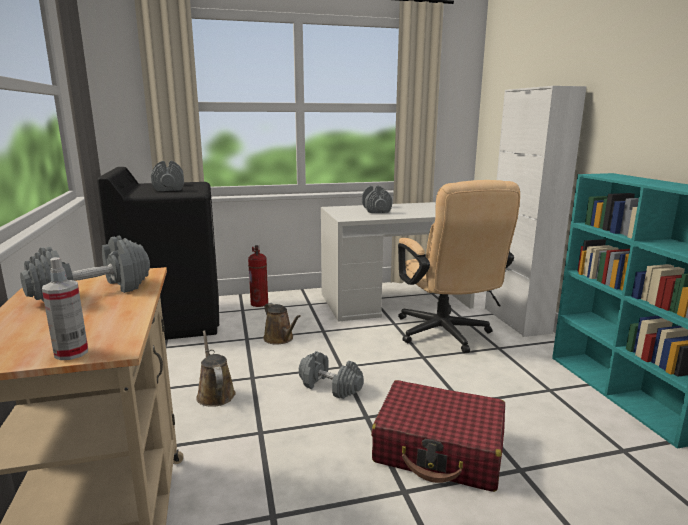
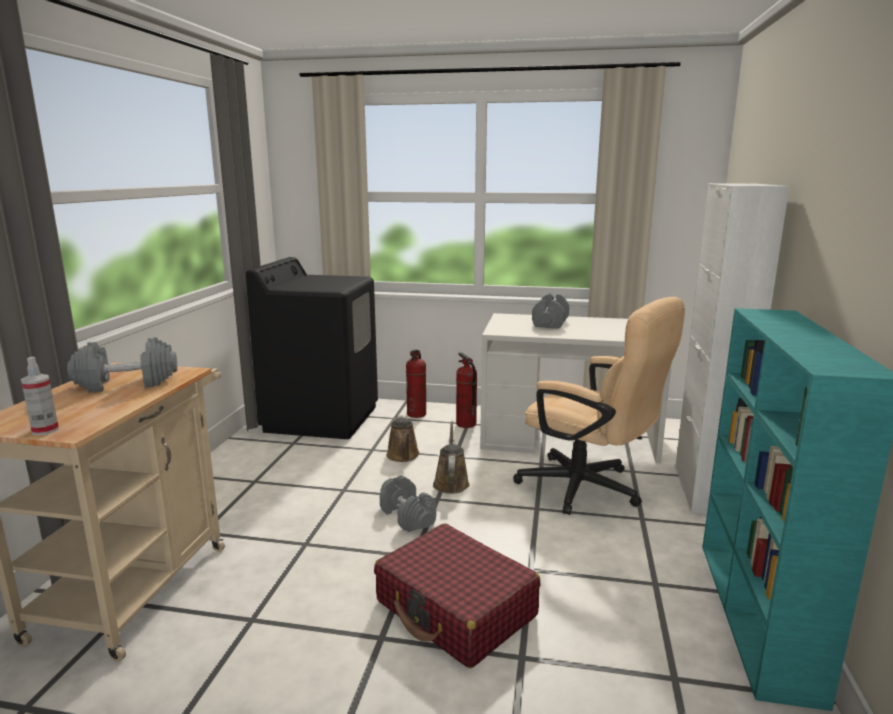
camera: 25 degrees right, 0 degrees up
grey dumbbell [151,161,184,191] -> none
brown watering can [196,330,236,407] -> brown watering can moved to [433,421,470,494]
beige office chair [398,180,520,353] -> beige office chair turned 60 degrees counterclockwise [513,297,685,515]
none -> fire extinguisher [456,352,477,428]

